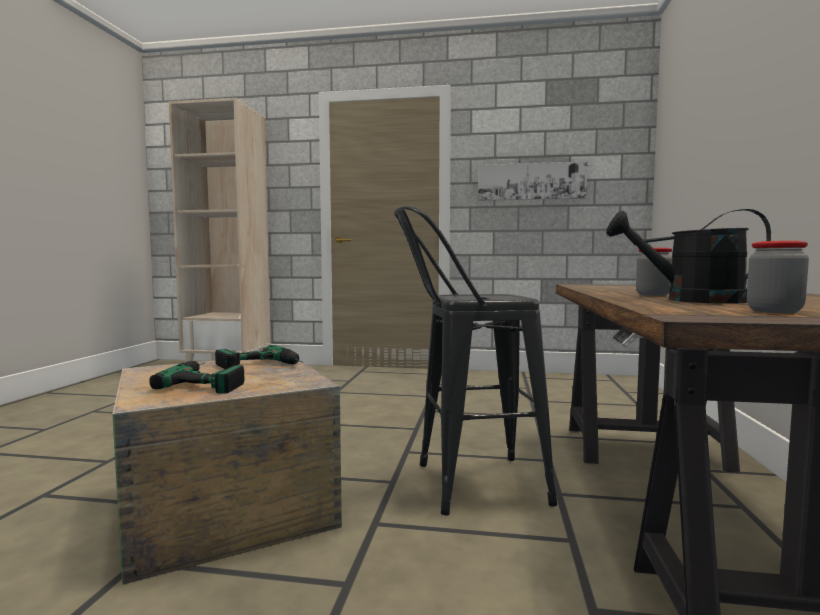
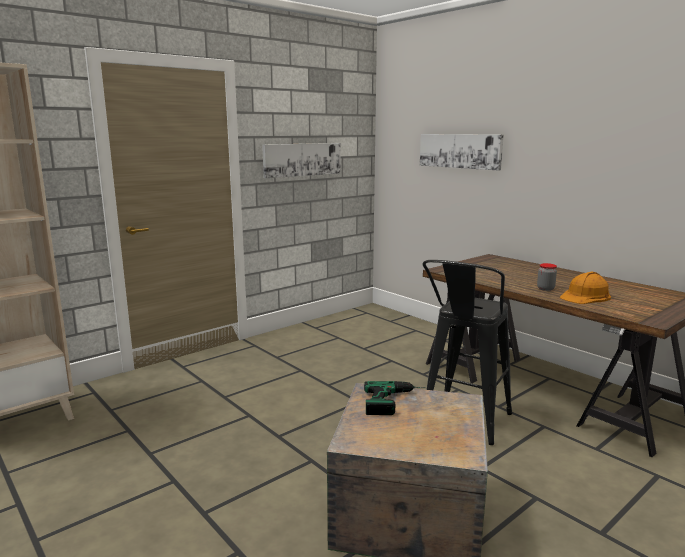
camera: 50 degrees left, 10 degrees up
power drill [149,361,245,394] -> none
black watering can [606,209,771,304] -> orange hard hat [560,271,611,304]
jar [747,241,809,313] -> none
none -> picture [420,134,504,171]

